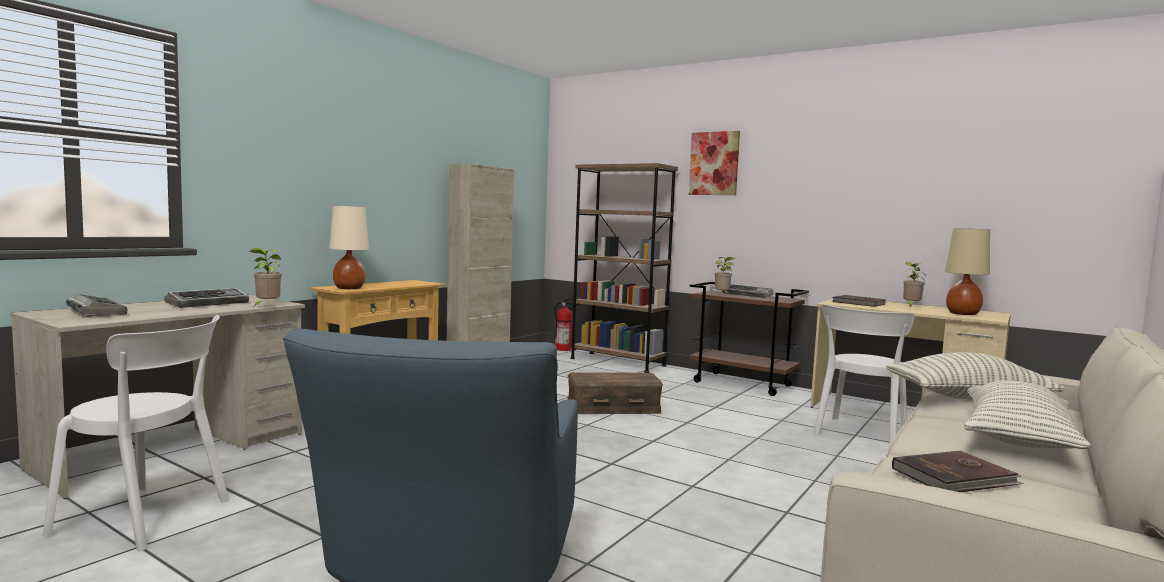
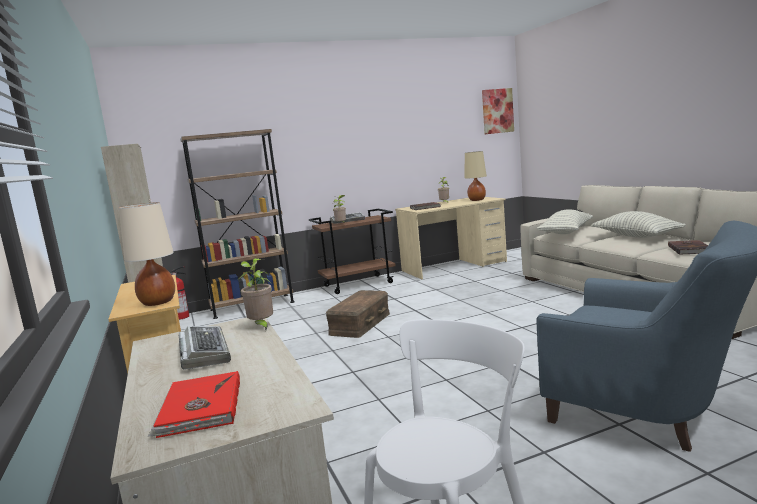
camera: 55 degrees left, 5 degrees up
keyboard [66,294,127,317] -> red book [148,371,240,438]
picture [689,131,740,195] -> picture moved to [482,88,514,134]
white chair [814,304,915,446] -> none

